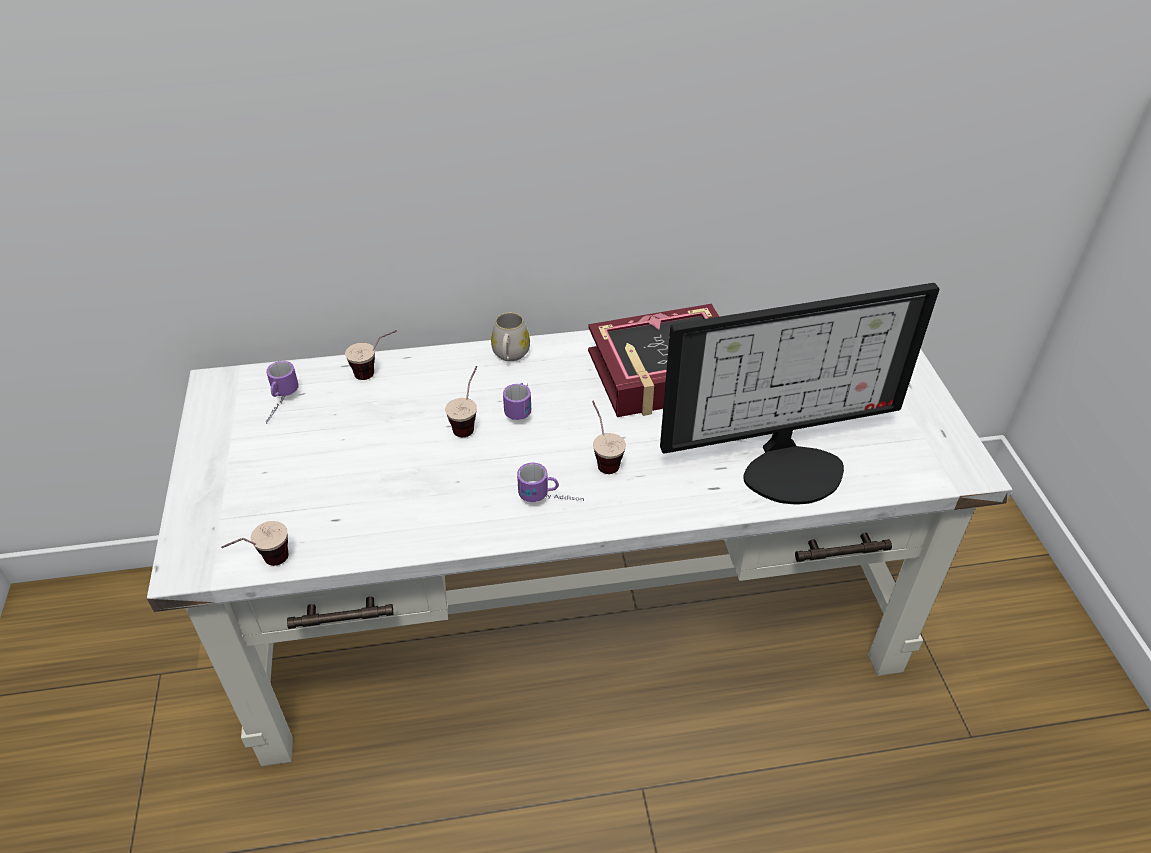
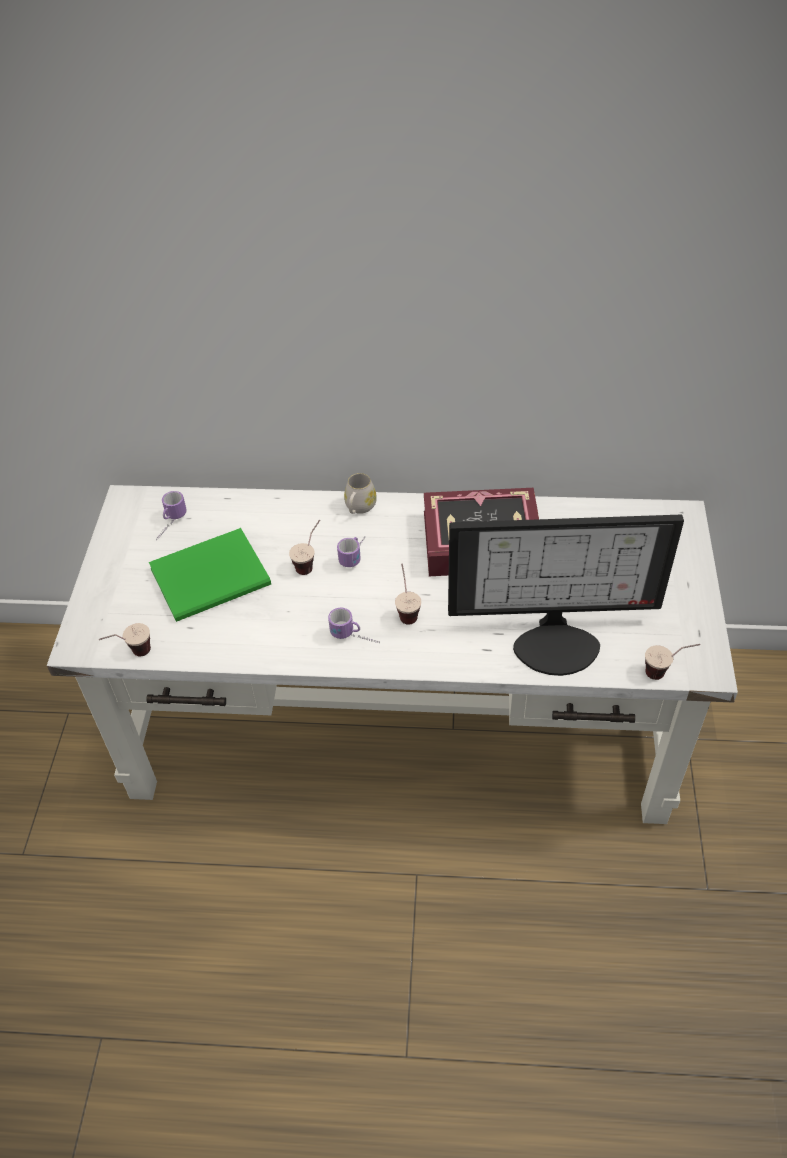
camera: 15 degrees right, 5 degrees up
cup [345,330,397,380] -> cup moved to [645,644,700,680]
none -> green book [149,528,271,622]

